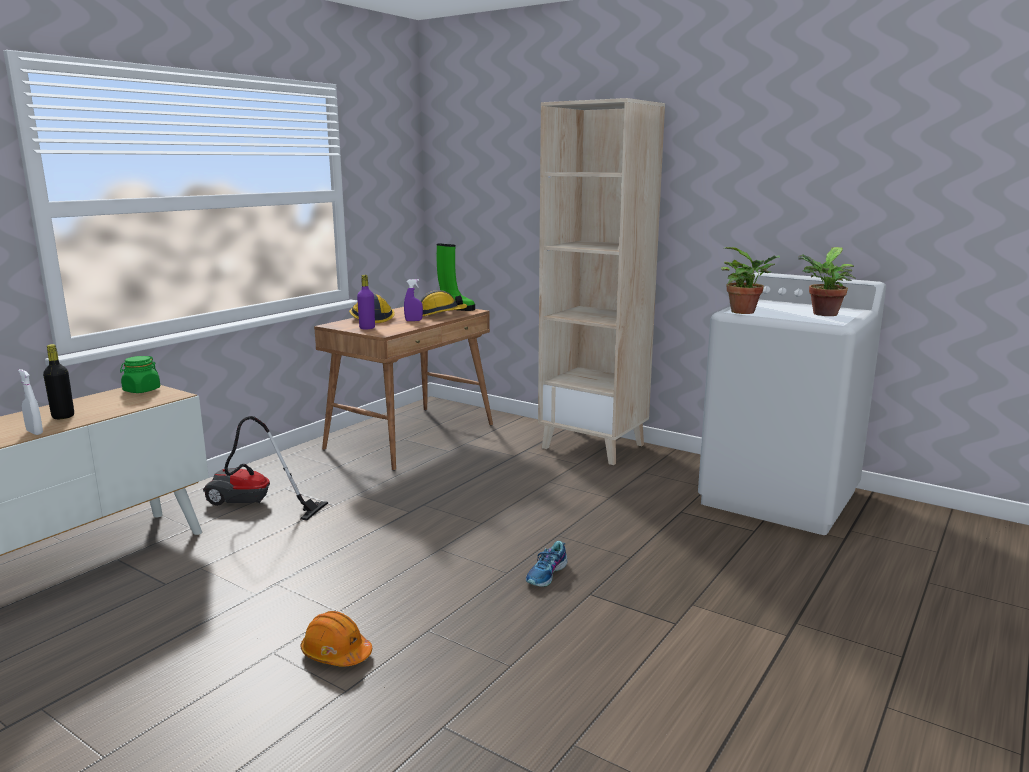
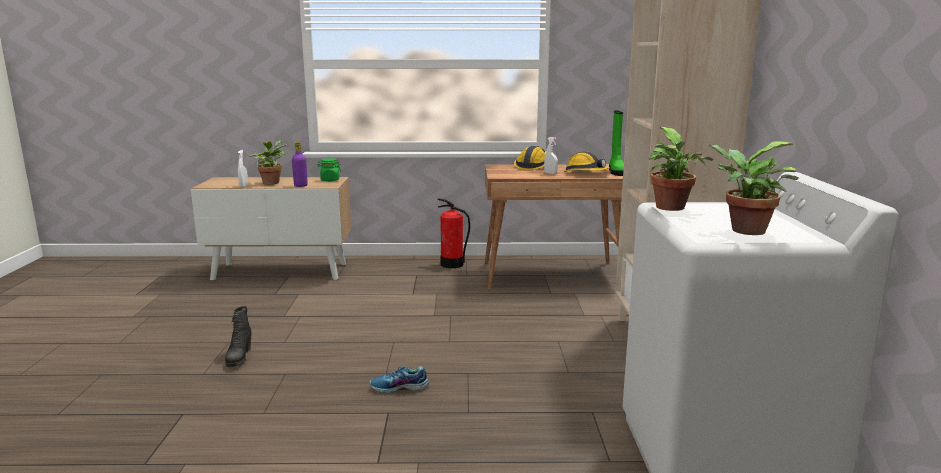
camera: 55 degrees right, 0 degrees up
black bottle [43,344,74,419] -> potted plant [249,141,288,185]
vacuum cleaner [203,416,328,521] -> none
orange hard hat [301,611,372,667] -> black boot [225,306,251,367]
purple bottle [357,275,375,329] -> purple bottle moved to [292,142,308,187]
purple spray bottle [404,279,423,321] -> white spray bottle [544,137,558,174]
none -> fire extinguisher [437,198,470,268]

